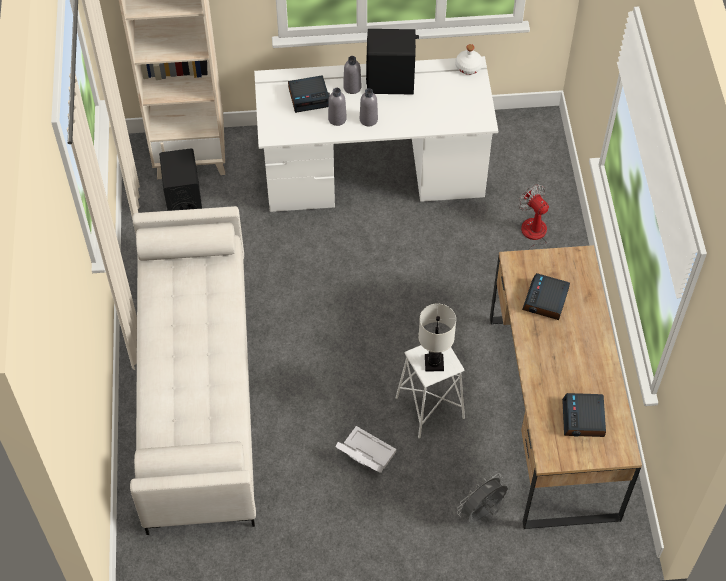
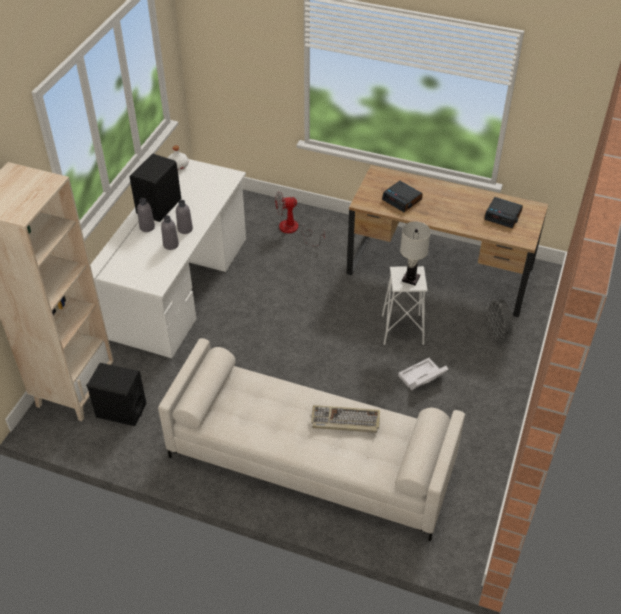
camera: 65 degrees left, 10 degrees down
alarm clock [288,75,330,113] -> none
none -> keyboard [311,405,380,433]

